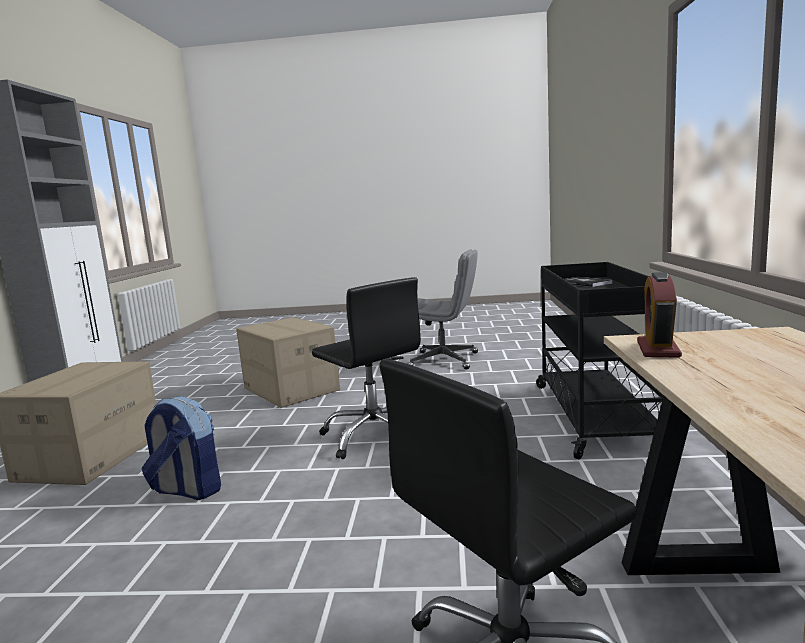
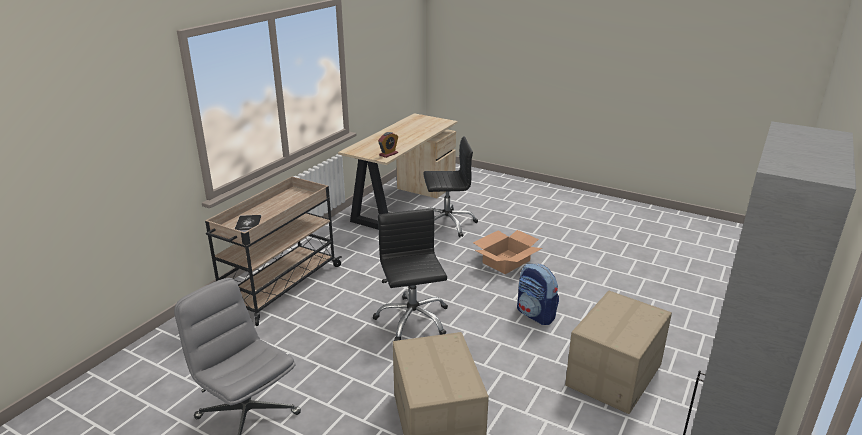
camera: 155 degrees left, 15 degrees up
black cart [536,262,664,459] -> beige cart [205,177,342,326]
none -> cardboard box [473,230,542,274]

